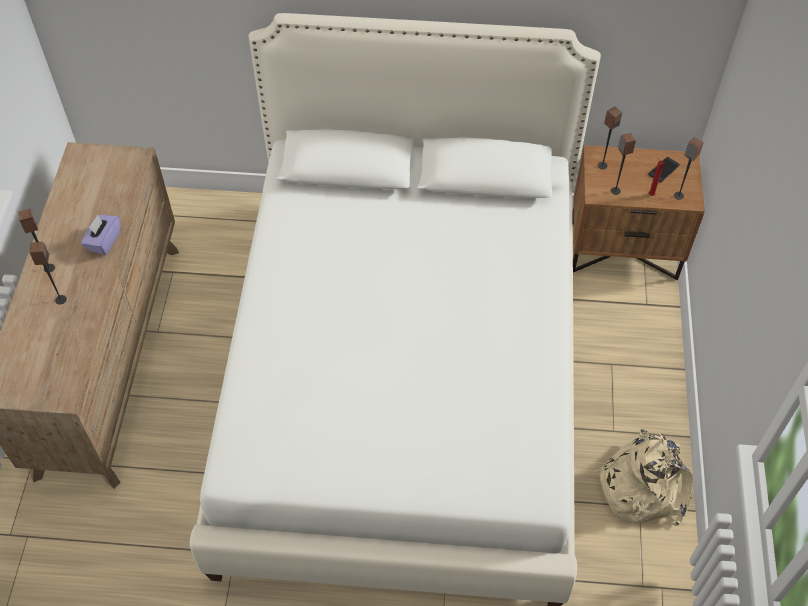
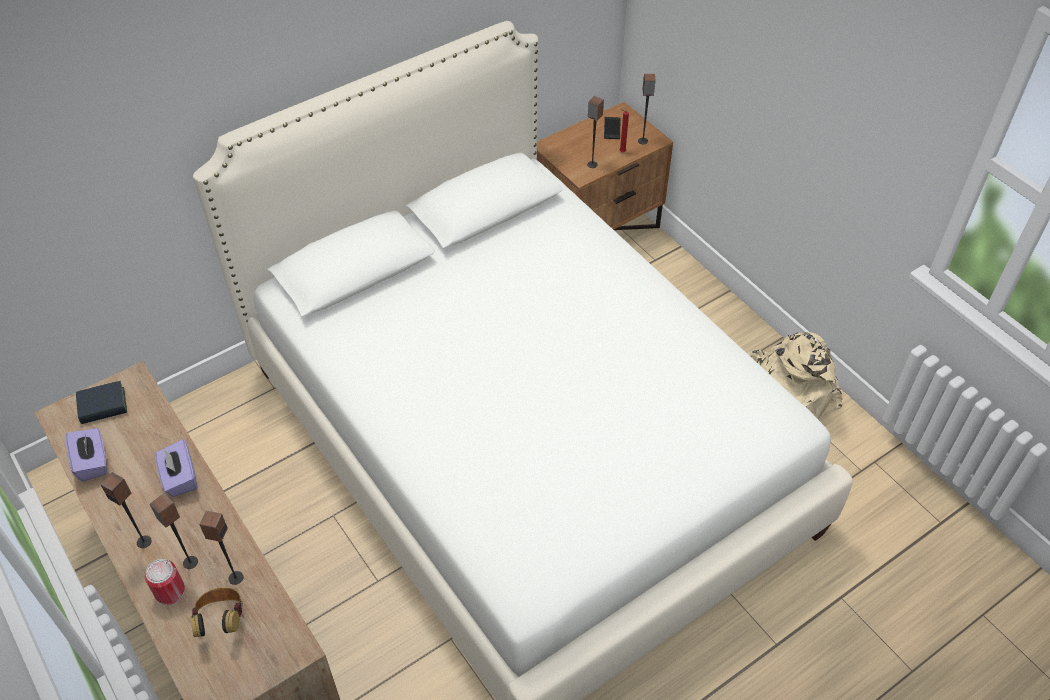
camera: 40 degrees left, 5 degrees down
speaker [598,106,622,169] -> speaker moved to [199,511,243,585]
none -> purple tissue box [65,428,107,481]
none -> book [76,381,127,424]
none -> can [145,559,185,605]
none -> headphones [191,587,243,637]

